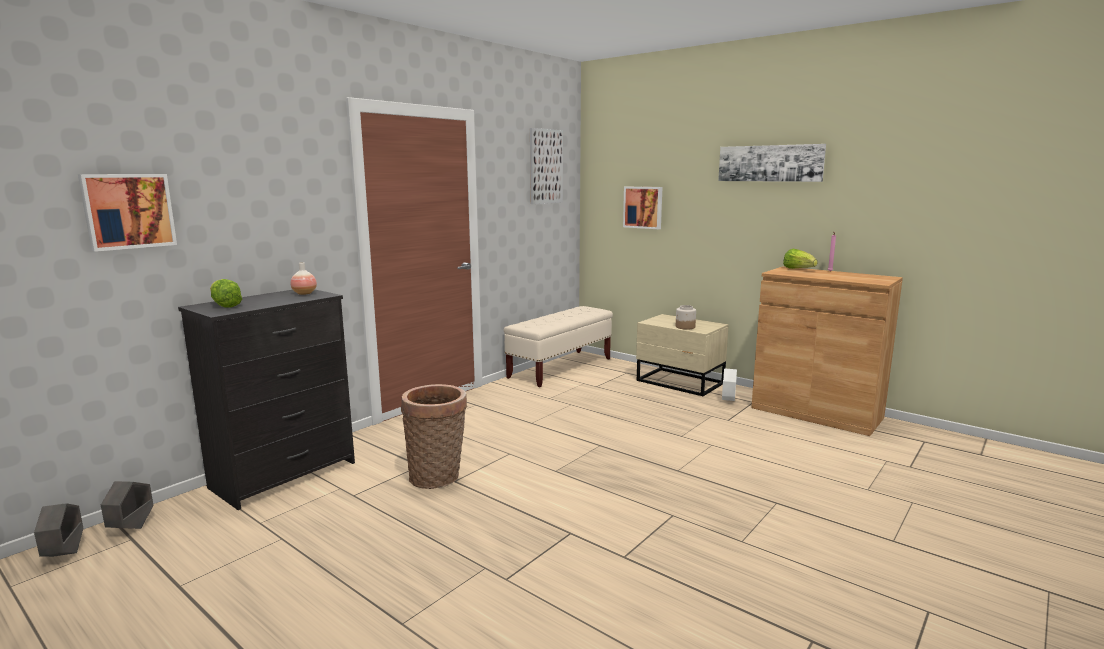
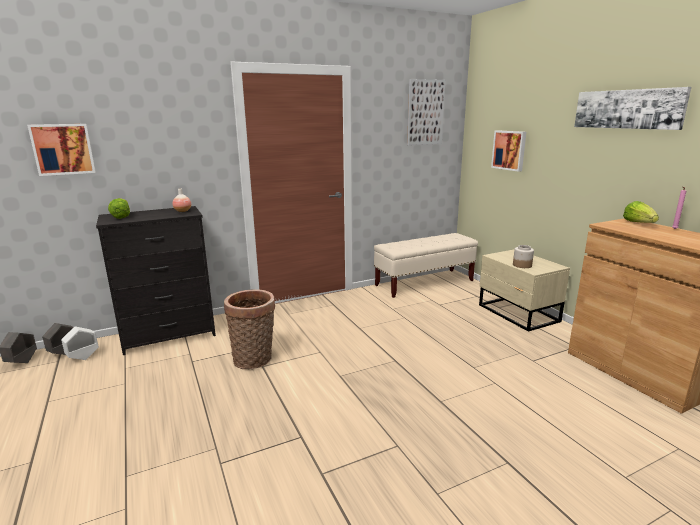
camera: 25 degrees right, 5 degrees up
white planter [722,368,737,401] -> white planter moved to [61,326,99,360]

